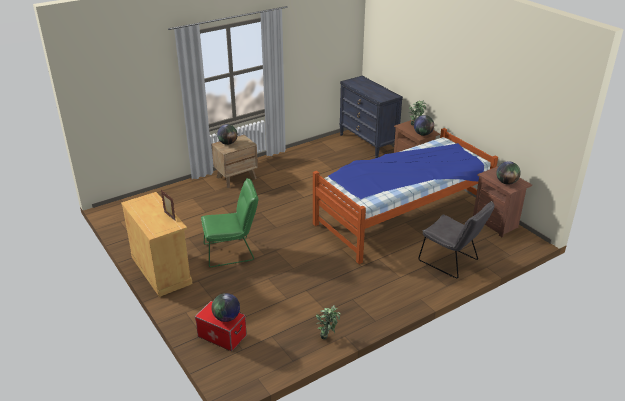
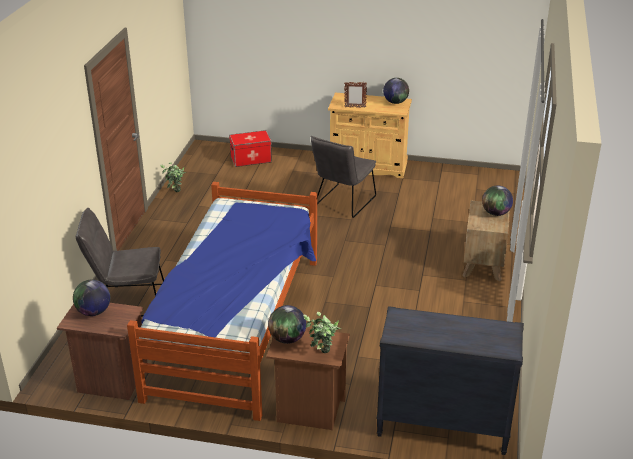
camera: 135 degrees right, 0 degrees up
green chair [201,178,258,267] -> grey chair [311,136,376,218]
globe [211,293,240,322] -> globe moved to [383,78,409,104]

